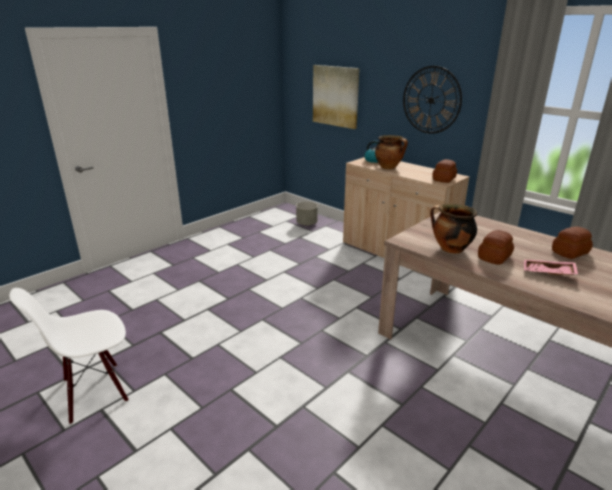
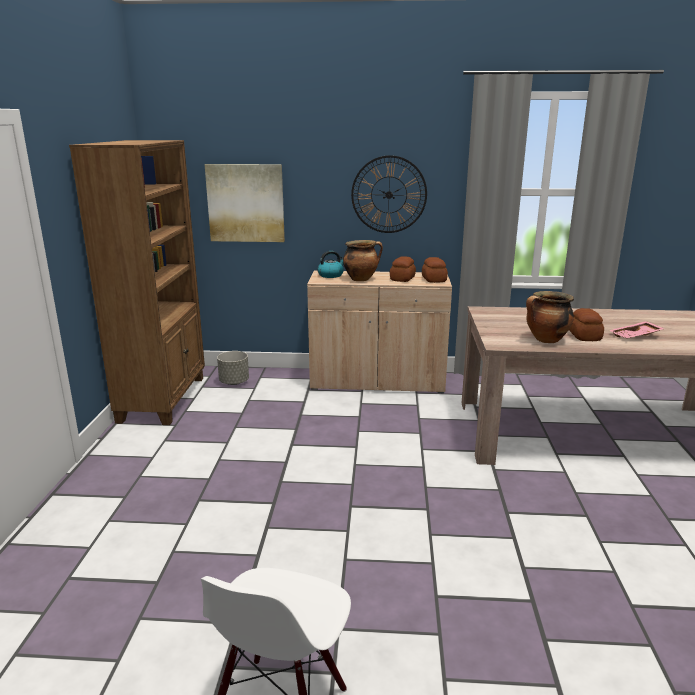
camera: 40 degrees left, 5 degrees down
bread [552,226,593,259] -> bread moved to [390,256,416,282]
none -> brown bookcase [69,140,205,425]

